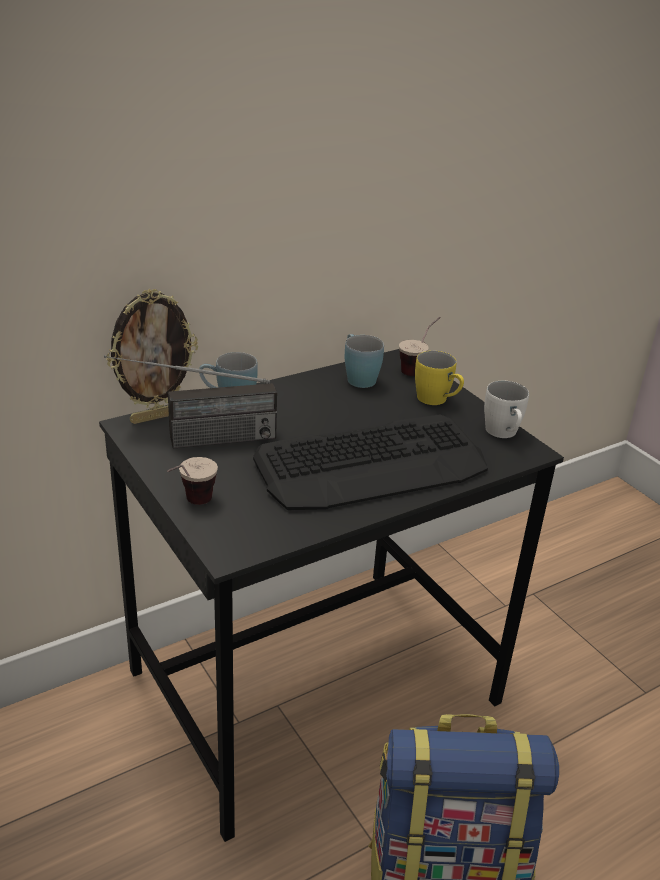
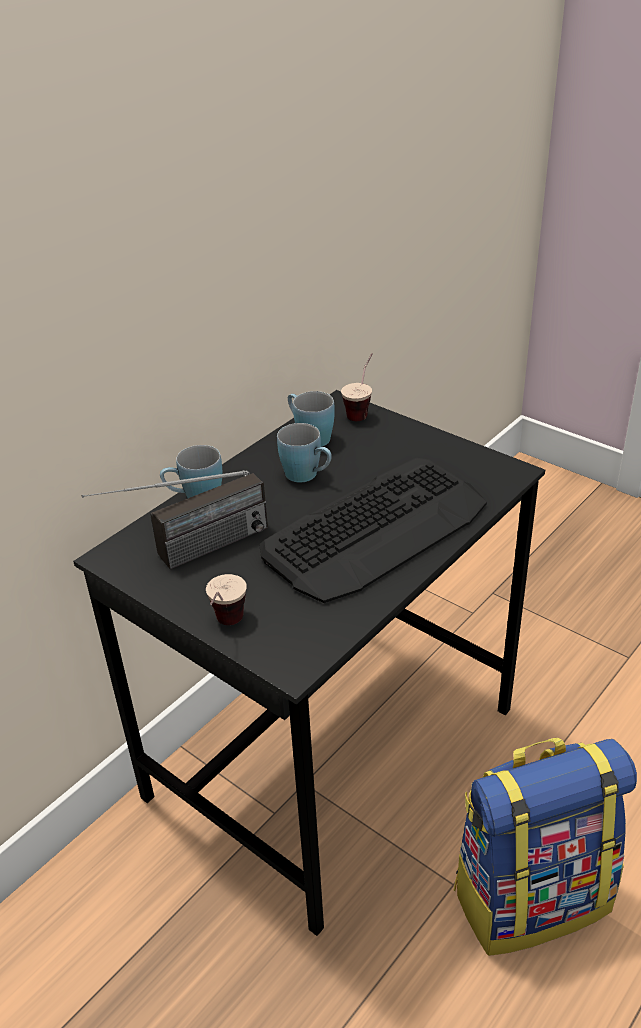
camera: 15 degrees left, 5 degrees up
picture frame [106,289,198,424] -> none
yellow mug [415,351,464,405] -> none
white mug [484,380,529,438] -> none
none -> blue mug [277,423,332,483]

